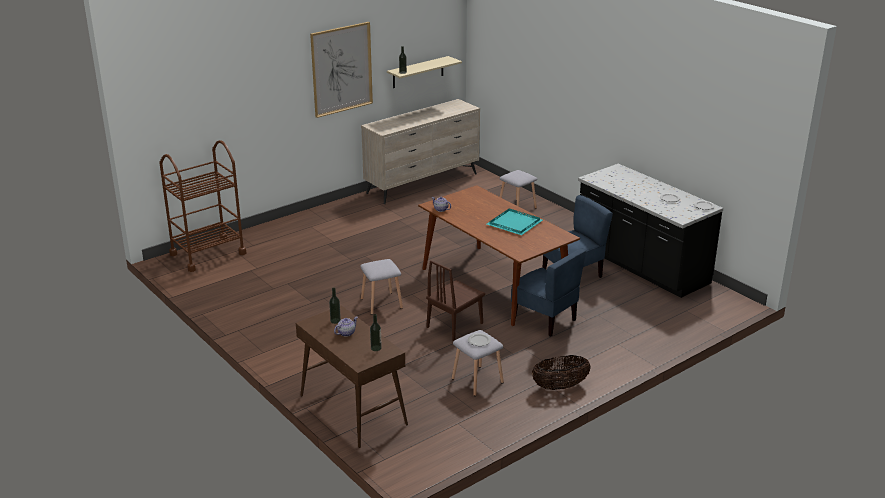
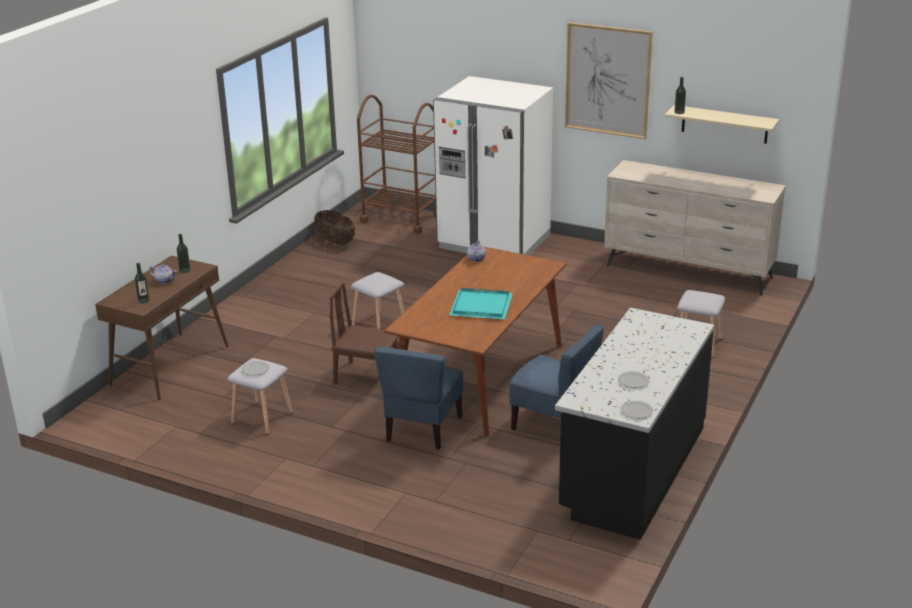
camera: 65 degrees right, 0 degrees up
basket [532,355,591,390] -> basket moved to [314,210,355,245]
none -> white fridge [433,76,553,255]

